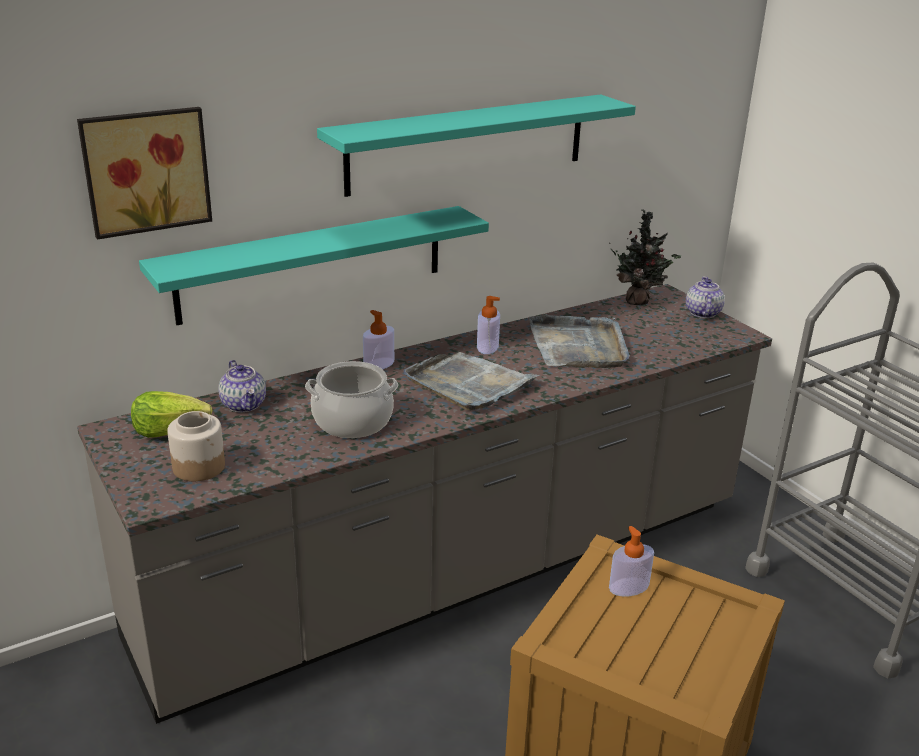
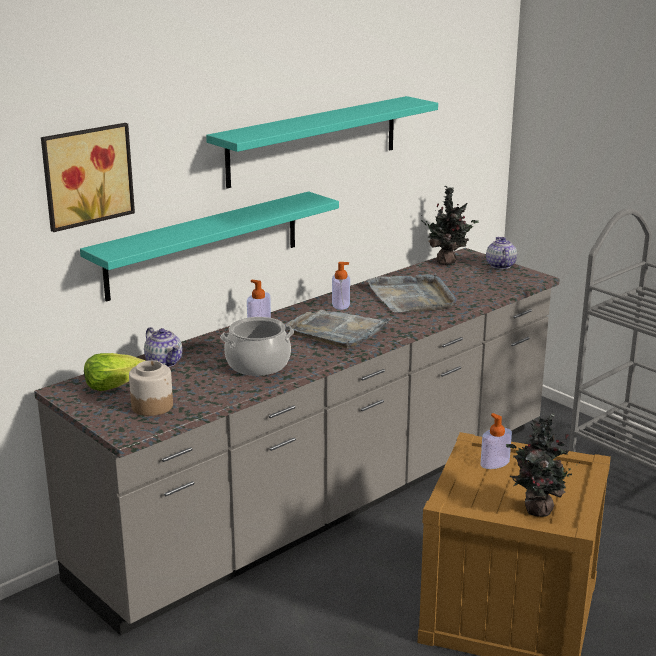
camera: 10 degrees left, 5 degrees down
none -> potted plant [506,413,580,517]

